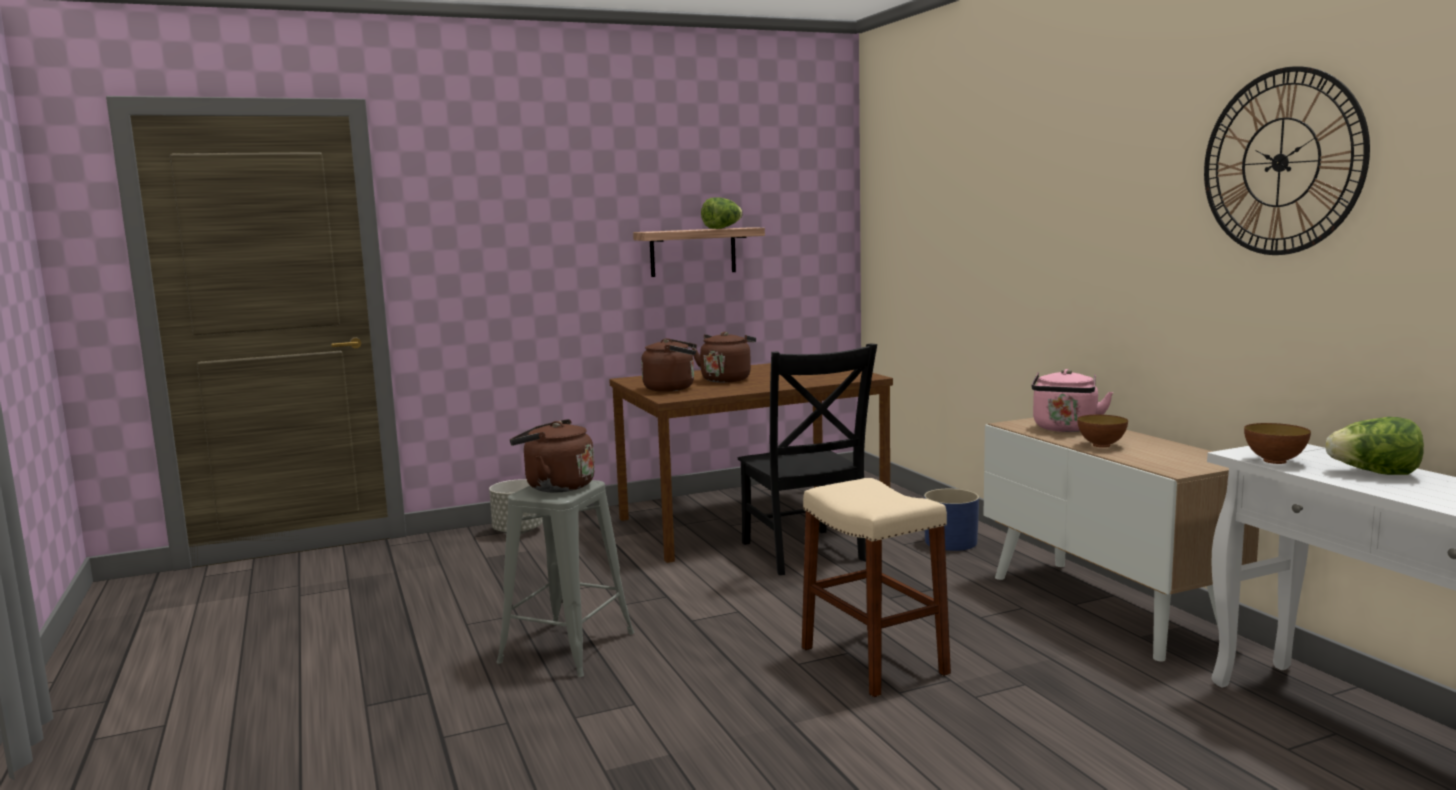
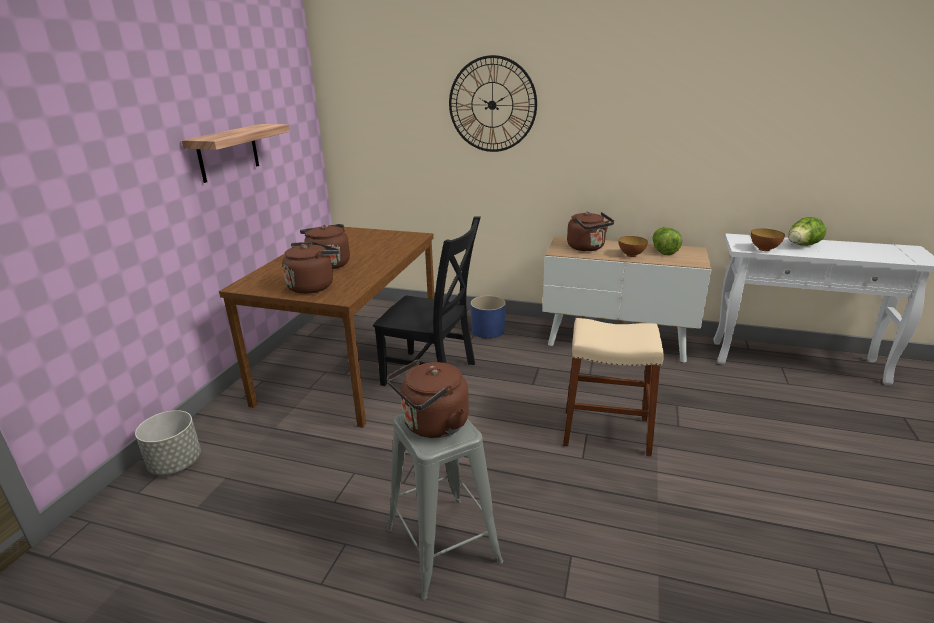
camera: 50 degrees left, 15 degrees up
lettuce [701,197,743,229] -> lettuce moved to [653,227,682,255]
pink kettle [1032,369,1113,432] -> brown kettle [567,212,614,251]
wall clock [1204,66,1370,255] -> wall clock moved to [449,55,537,152]

